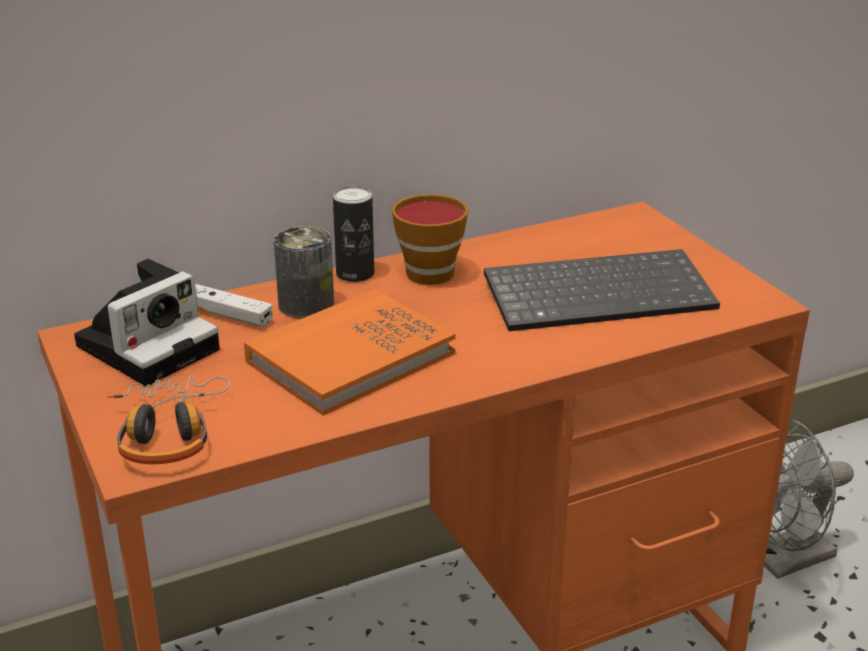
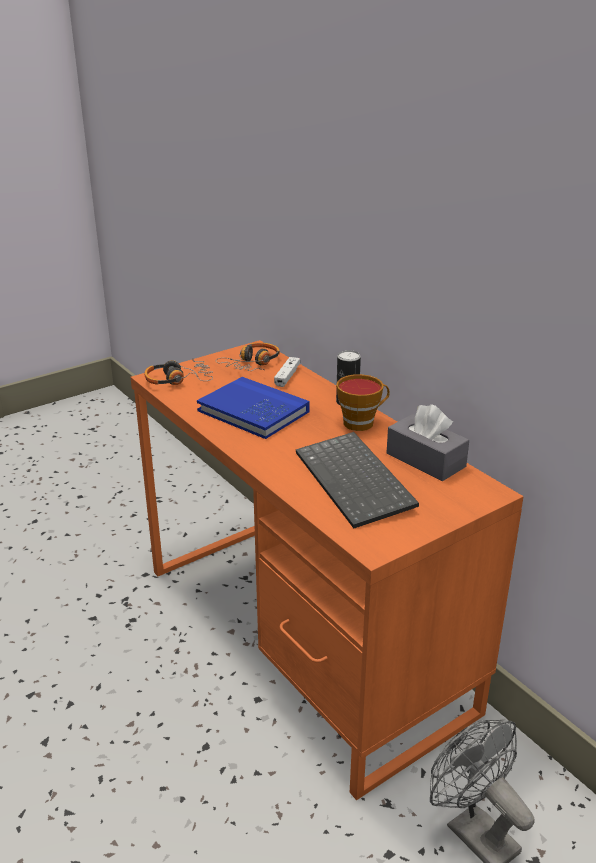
camera: 80 degrees right, 0 degrees up
camera [74,259,220,386] -> headphones [216,342,280,371]
orange book [244,289,456,416] -> blue book [197,377,310,439]
can [274,226,334,318] -> none
none -> grey tissue box [386,404,469,481]

